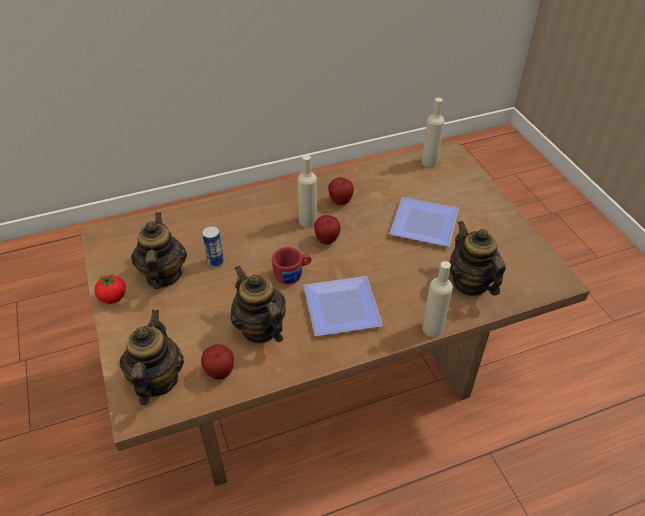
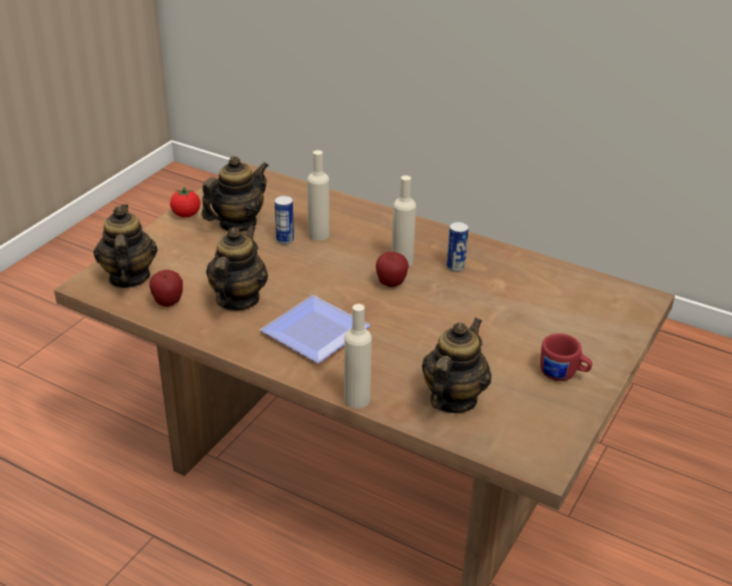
camera: 50 degrees right, 10 degrees down
teapot [120,310,184,405] -> teapot turned 60 degrees counterclockwise [93,204,158,288]
red mug [272,247,311,284] -> red mug moved to [540,333,592,381]
apple [328,178,354,205] -> can [447,222,469,272]
plate [389,197,459,247] -> none
beige bottle [421,98,444,167] -> beige bottle moved to [307,150,330,241]

